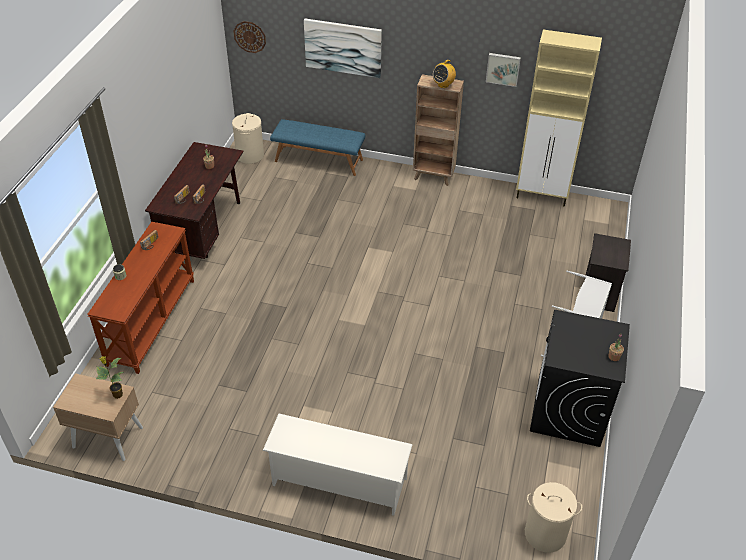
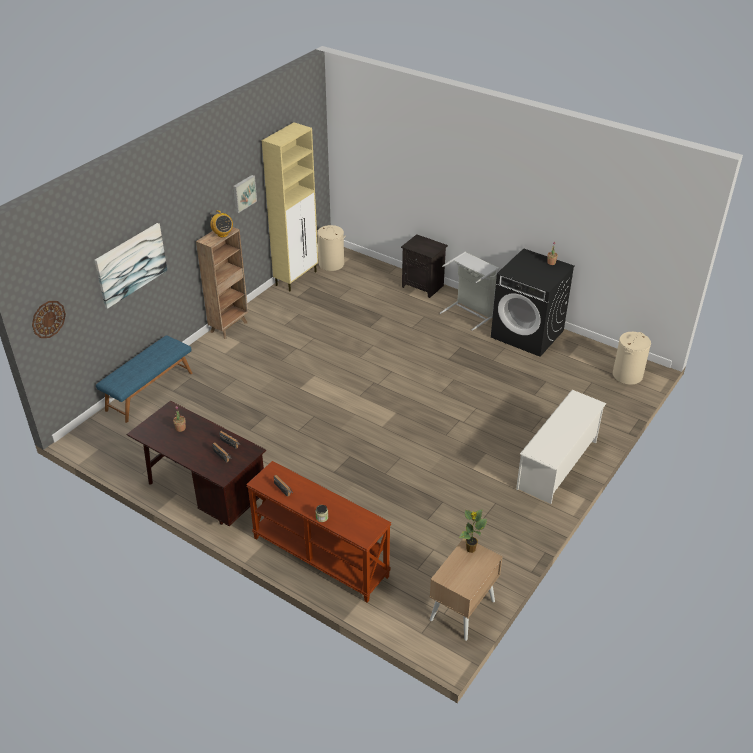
camera: 70 degrees left, 5 degrees down
beige laundry basket [232,113,264,164] -> beige laundry basket moved to [317,225,346,271]

